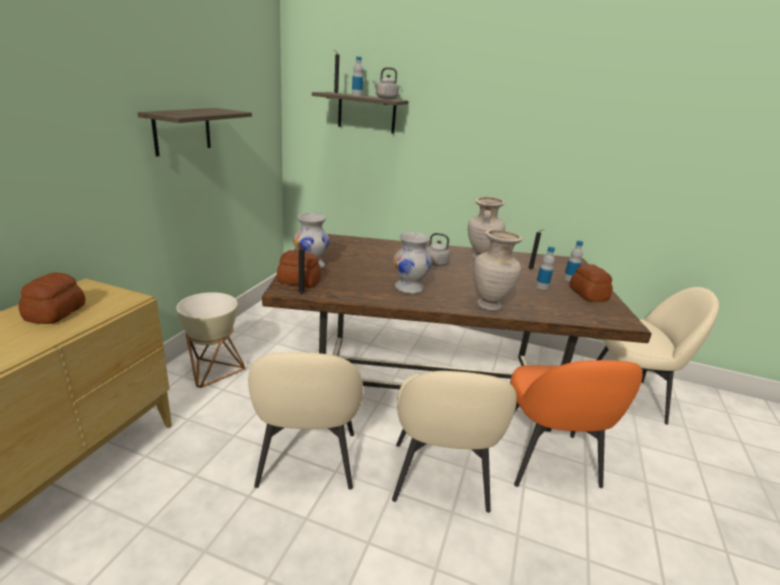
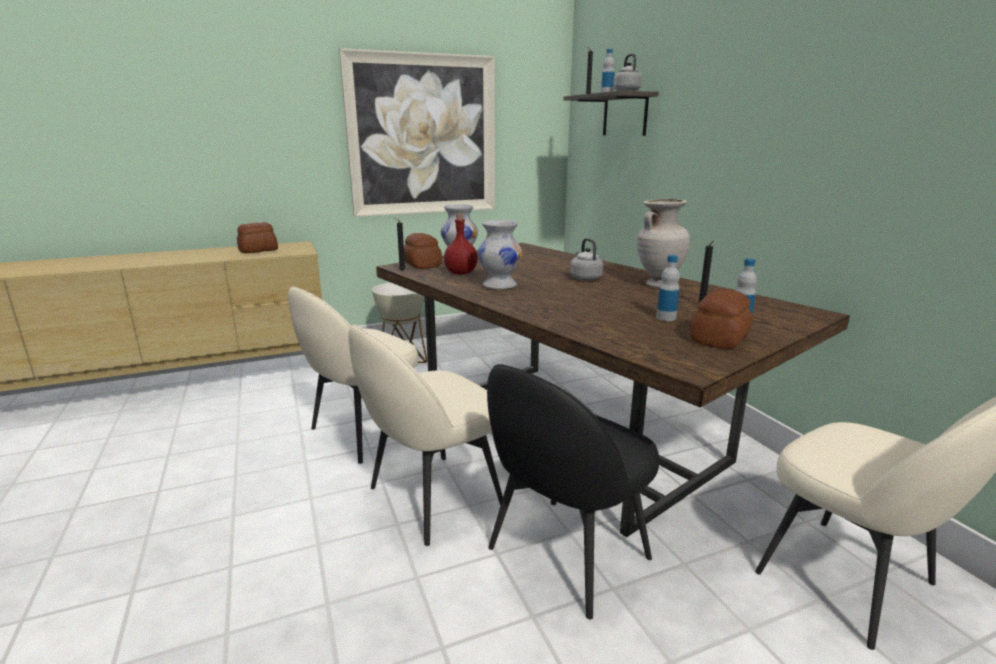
camera: 50 degrees right, 5 degrees down
shelf [137,108,252,156] -> picture [339,48,495,217]
beige vase [473,230,523,311] -> none
orange chair [510,360,643,488] -> black chair [487,364,660,620]
none -> red bottle [444,215,478,275]

